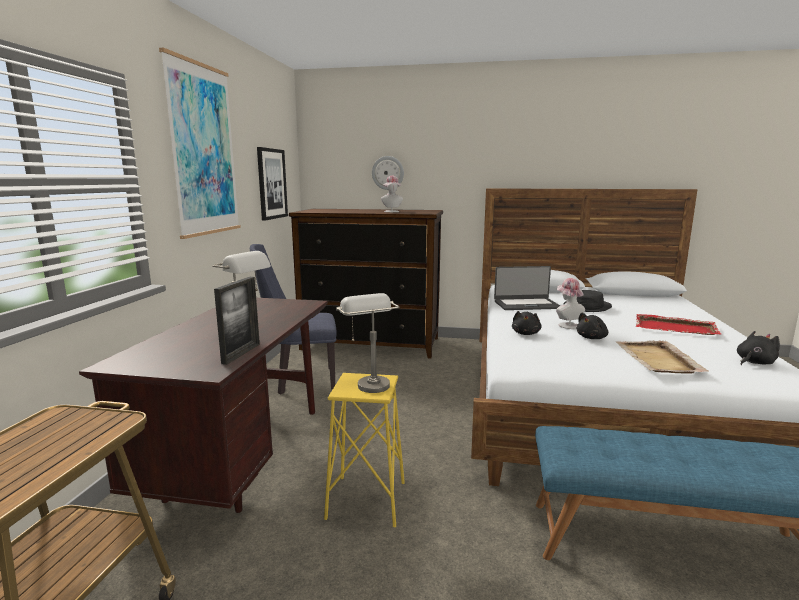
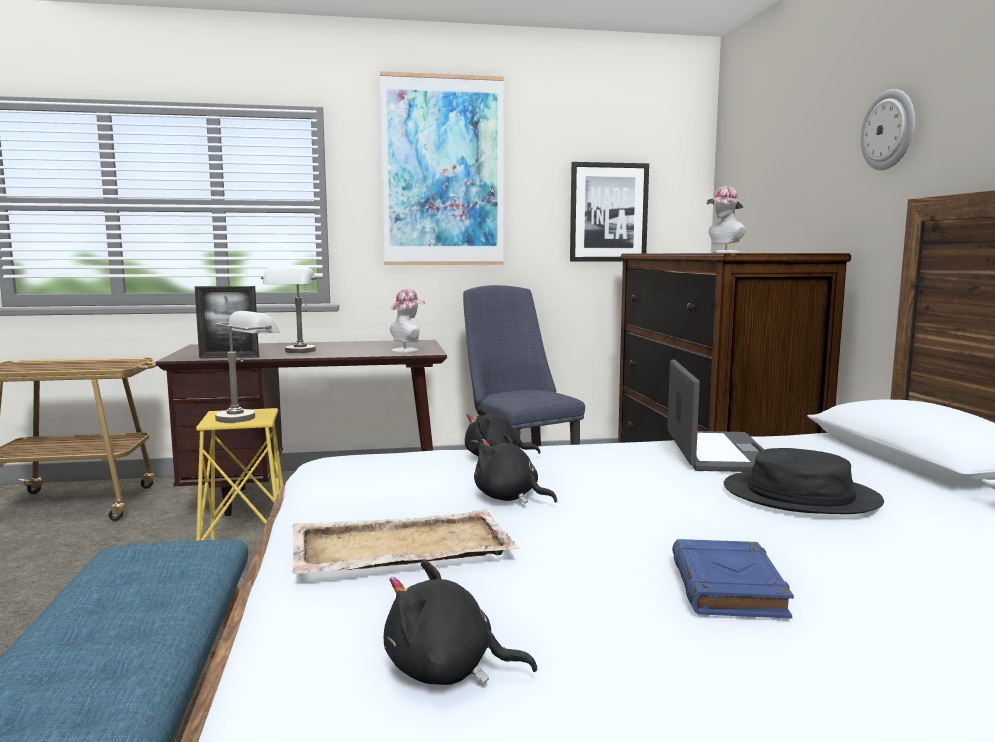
camera: 70 degrees right, 5 degrees down
wall clock [372,156,404,190] -> wall clock moved to [860,89,915,170]
laptop [494,266,560,310] -> laptop turned 150 degrees counterclockwise [667,360,764,472]
hat [556,278,585,329] -> hat moved to [390,288,425,353]
red tray [636,314,721,335] -> blue book [672,539,794,619]
black plush toy [737,331,780,365] -> black plush toy turned 150 degrees clockwise [384,560,537,685]

